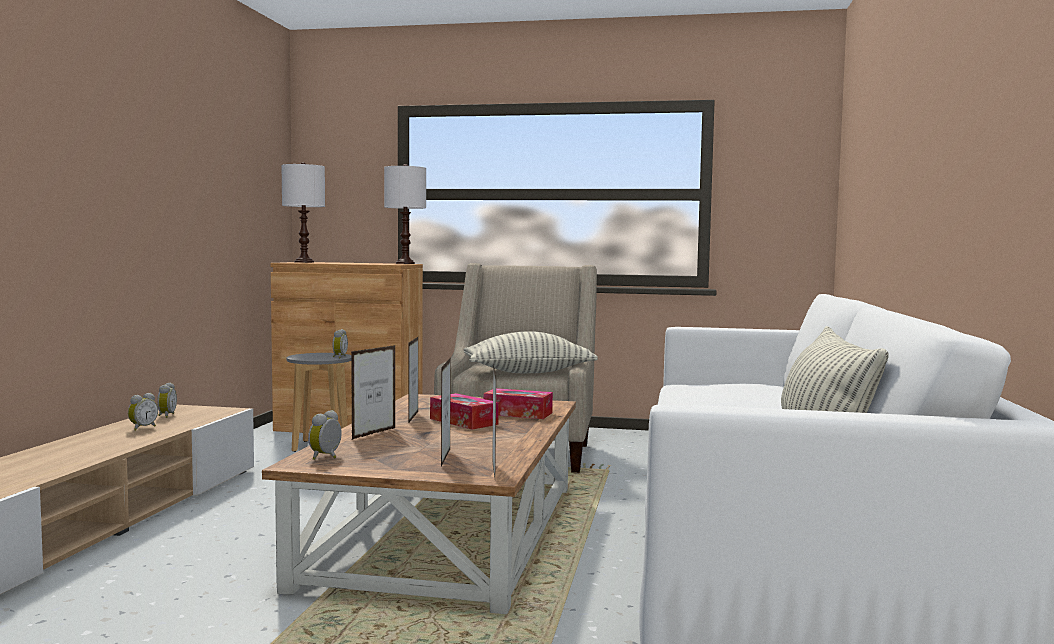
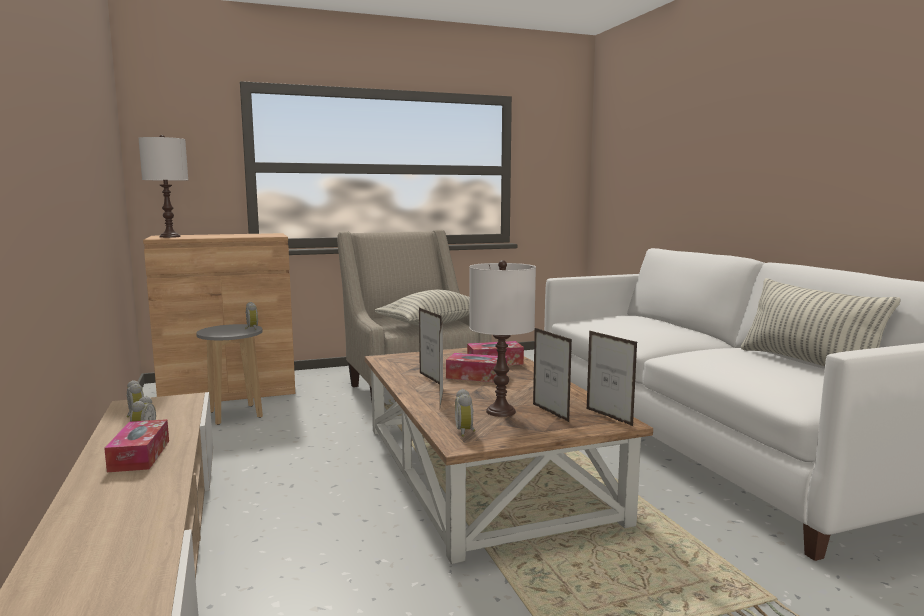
camera: 30 degrees left, 5 degrees up
white table lamp [384,164,426,264] -> white table lamp moved to [469,260,536,417]
none -> tissue box [104,419,169,472]

